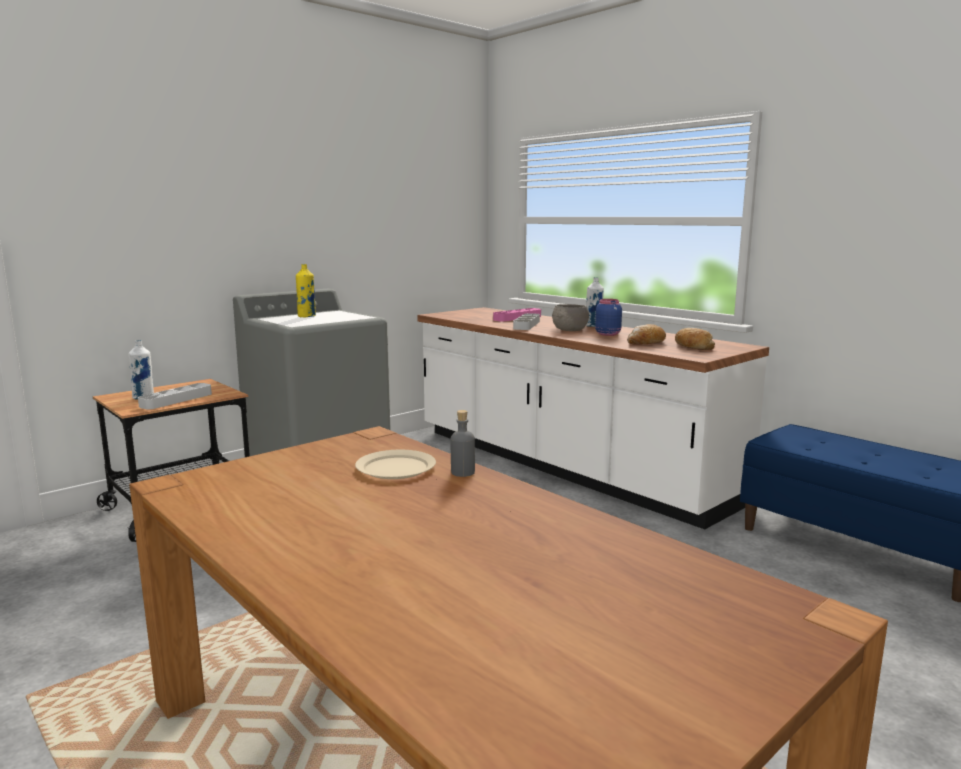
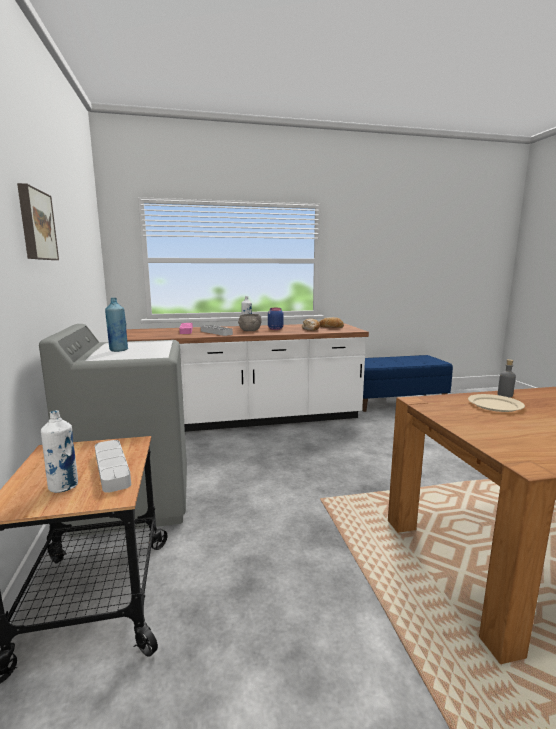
camera: 60 degrees left, 0 degrees up
yellow bottle [296,264,316,317] -> blue bottle [105,298,128,352]
none -> picture [17,183,59,260]

